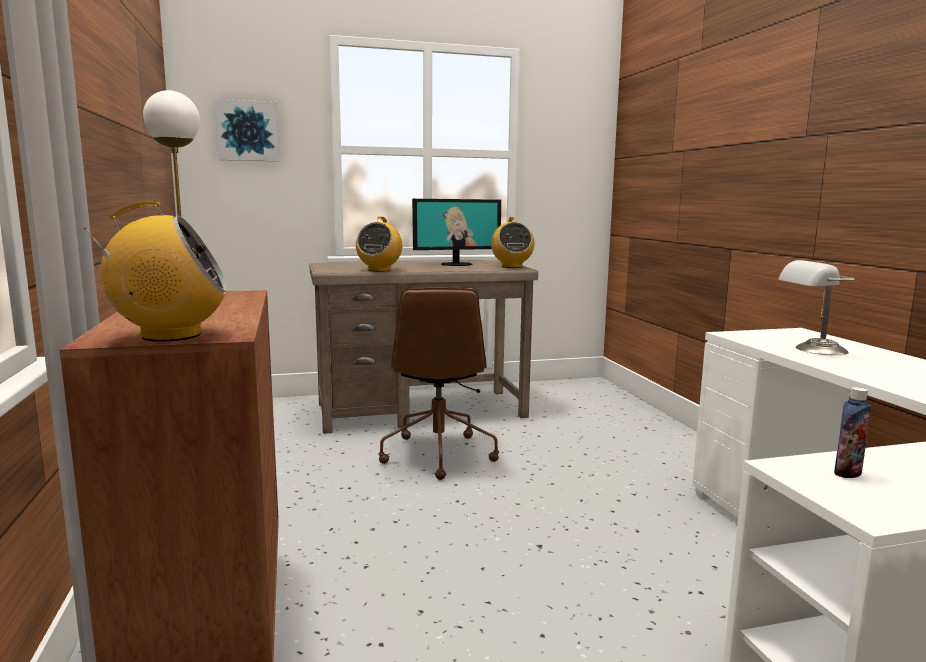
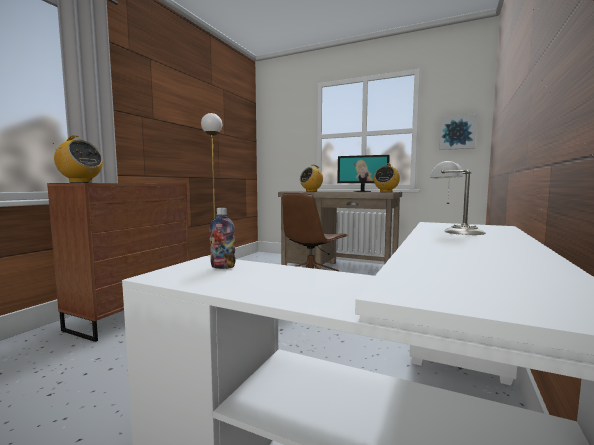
camera: 40 degrees right, 5 degrees down
picture [216,99,280,162] -> picture moved to [439,114,477,150]

